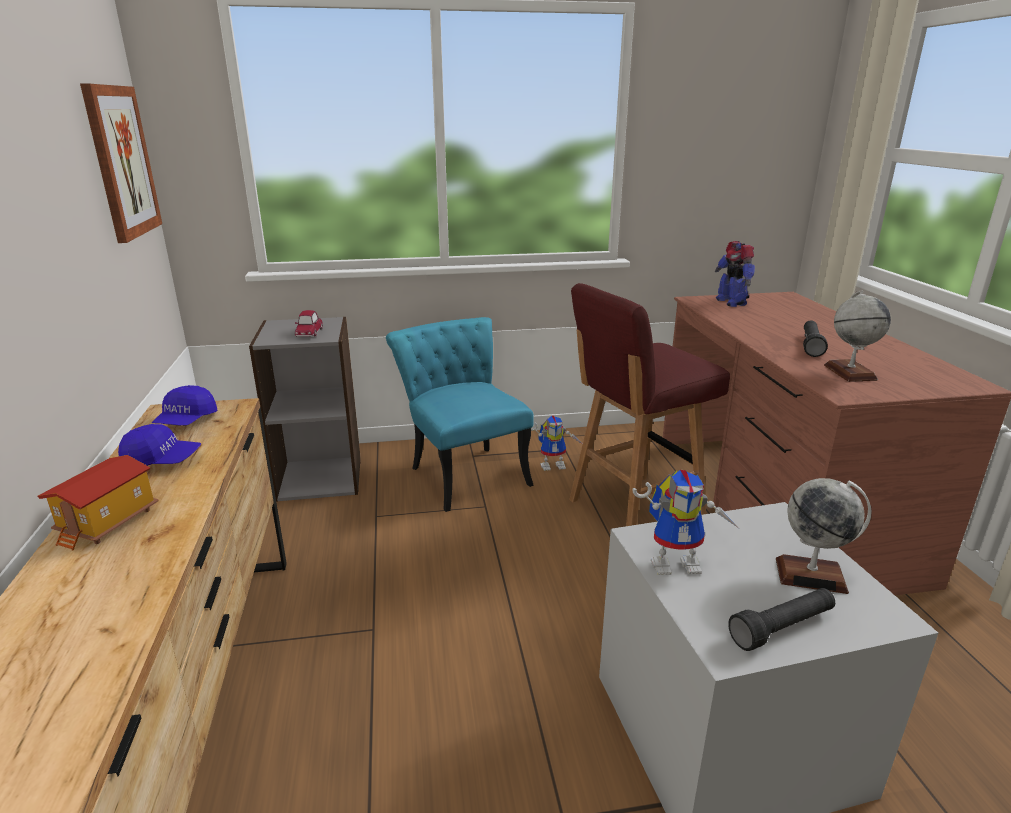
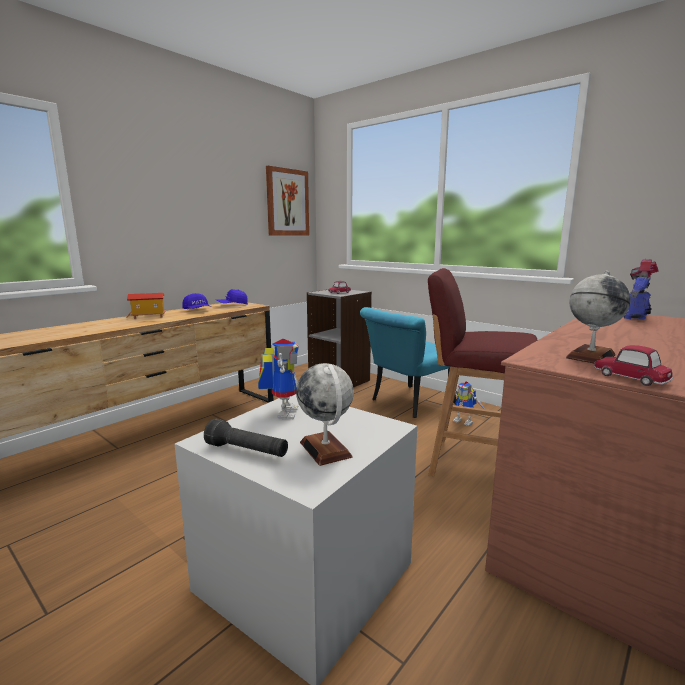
camera: 50 degrees right, 10 degrees down
turquoise chair [386,317,534,512] -> turquoise chair turned 150 degrees counterclockwise [360,307,457,418]
toy robot [633,470,737,575] -> toy robot turned 135 degrees counterclockwise [258,339,299,420]
black flashlight [803,321,828,357] -> none
none -> toy car [594,345,673,386]

